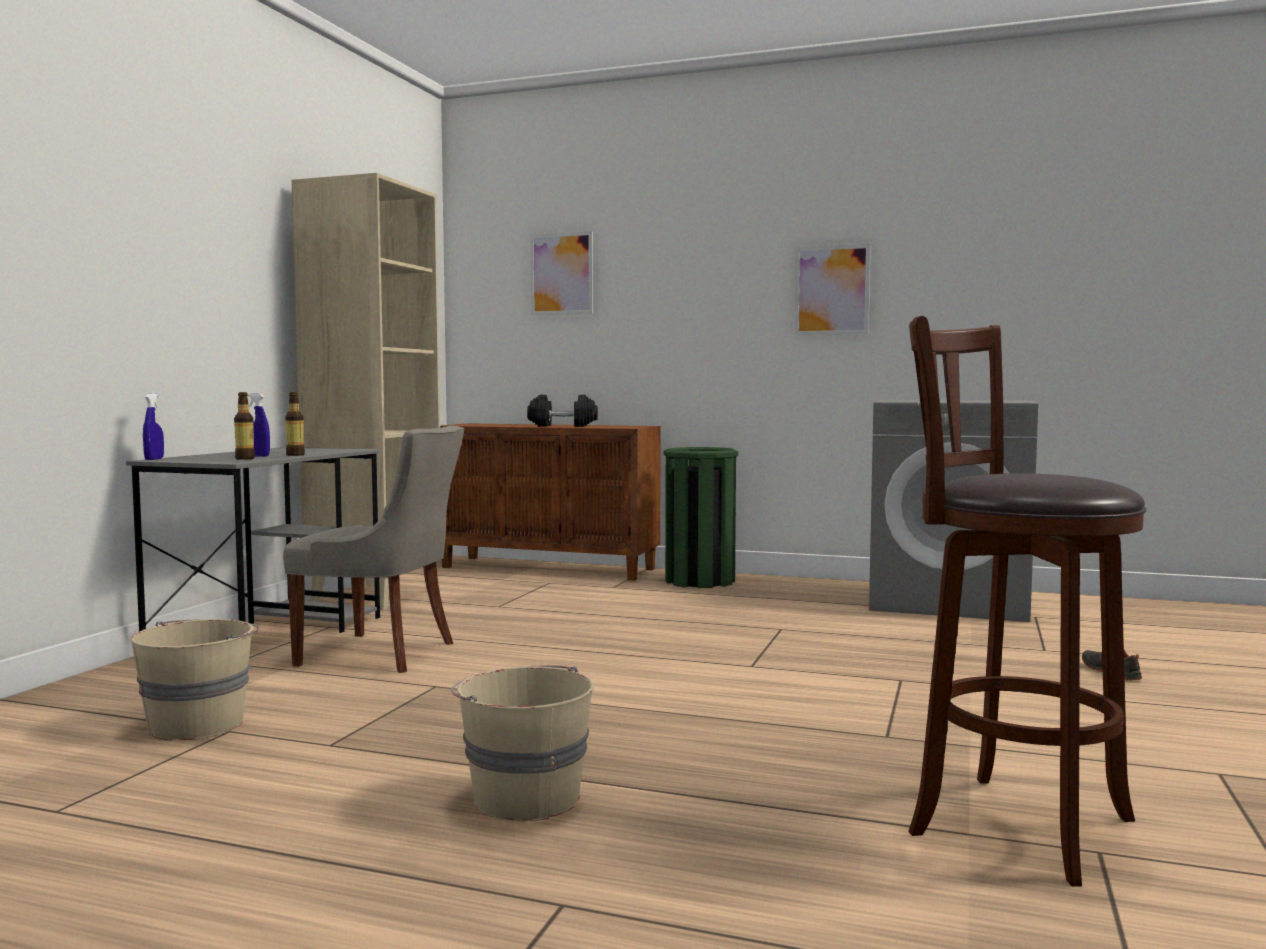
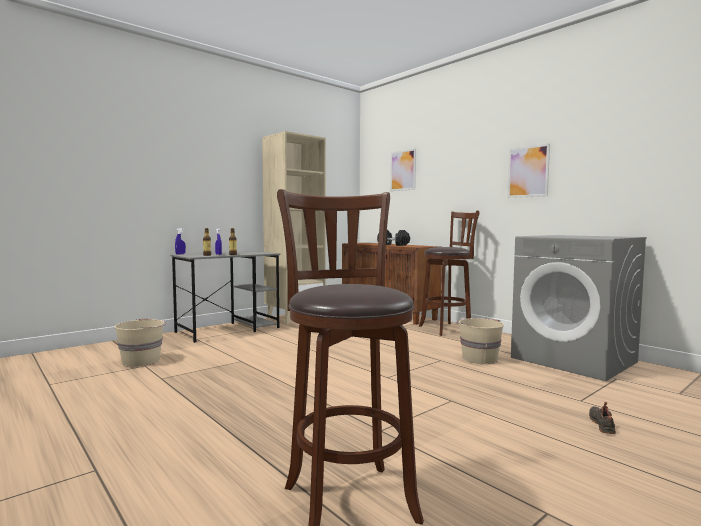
camera: 30 degrees right, 0 degrees up
grey chair [283,426,464,673] -> none
beige bucket [451,665,594,821] -> beige bucket moved to [457,318,504,365]
green trash can [664,447,738,588] -> brown stool [419,210,480,336]

